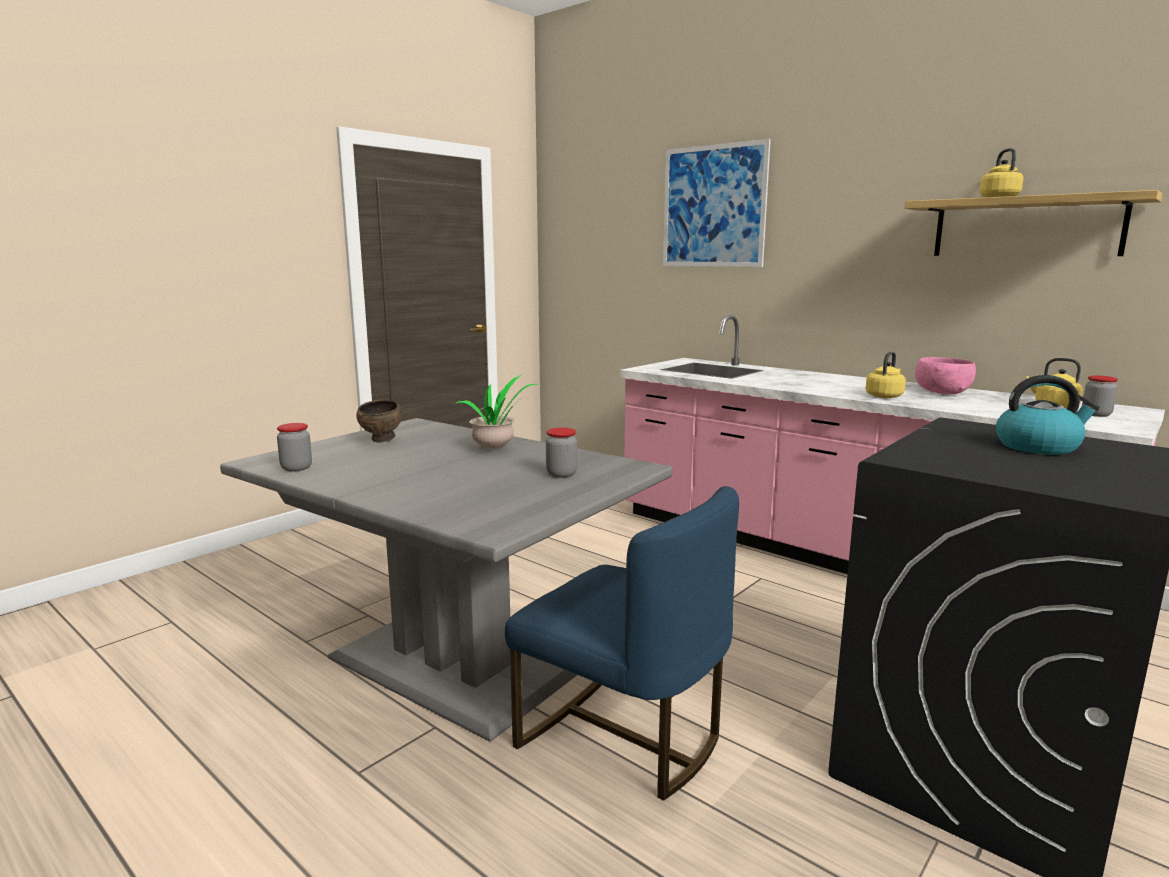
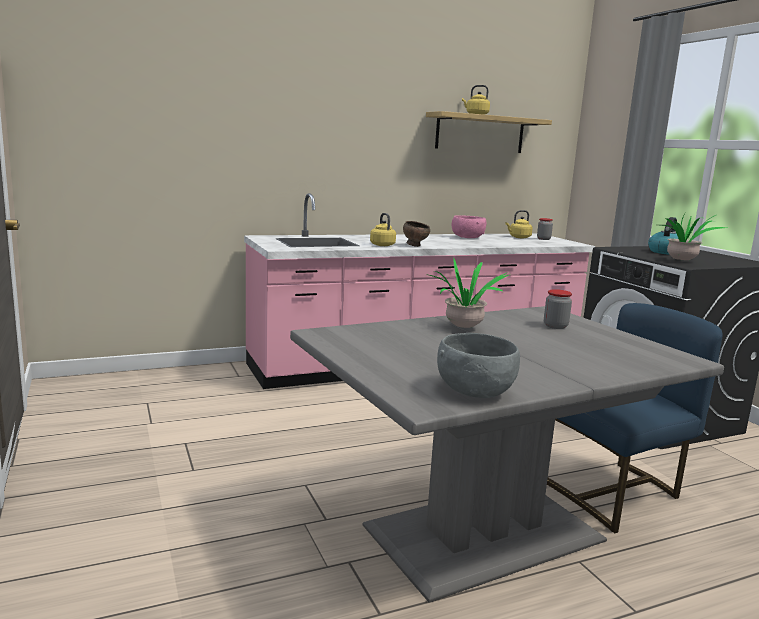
camera: 65 degrees left, 0 degrees up
jar [277,423,312,472] -> grey bowl [437,333,520,398]
brown bowl [356,400,402,442] -> brown bowl moved to [403,221,430,247]
picture [663,139,771,267] -> none
yellow kettle [865,351,906,398] -> yellow kettle moved to [370,213,396,246]
none -> potted plant [660,215,726,261]

